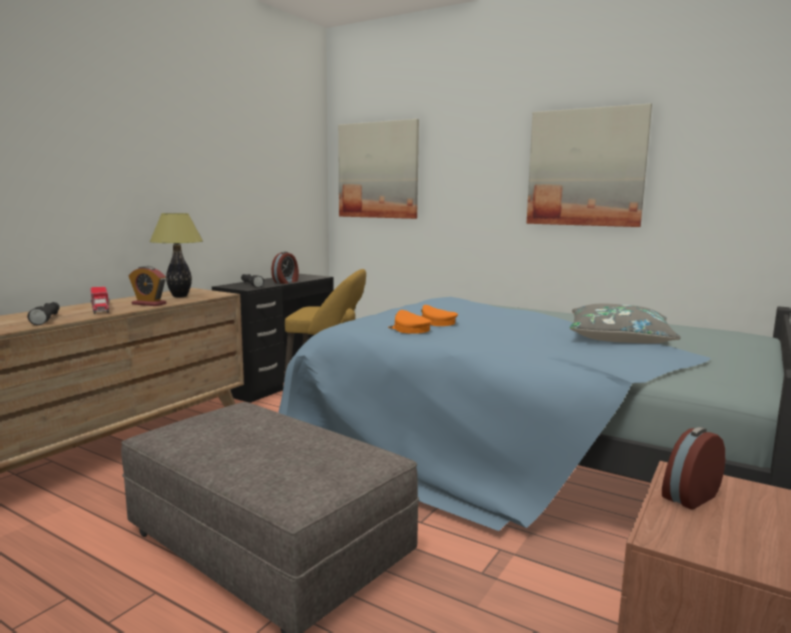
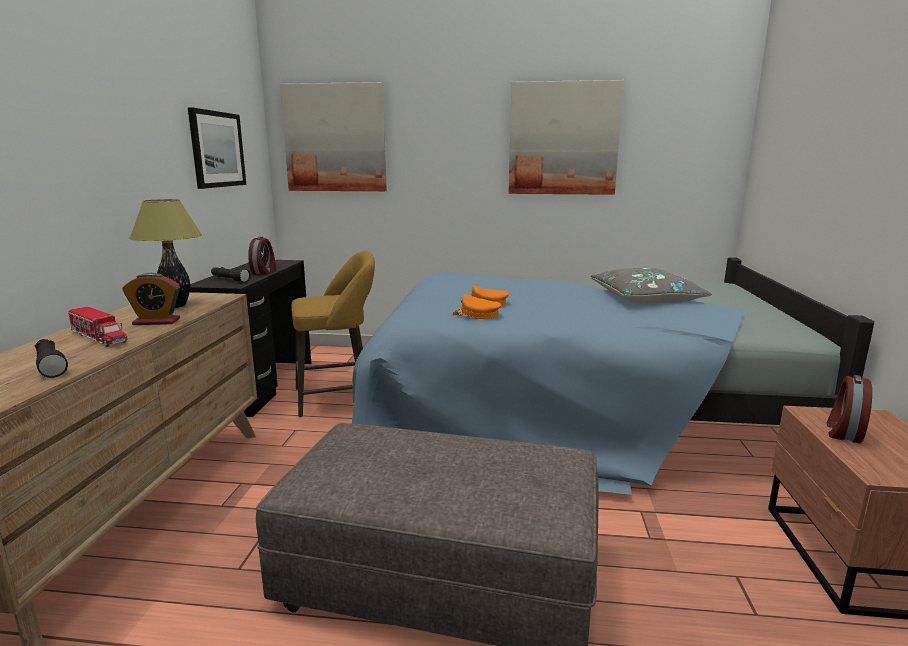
camera: 25 degrees left, 5 degrees up
none -> picture [188,107,246,189]

